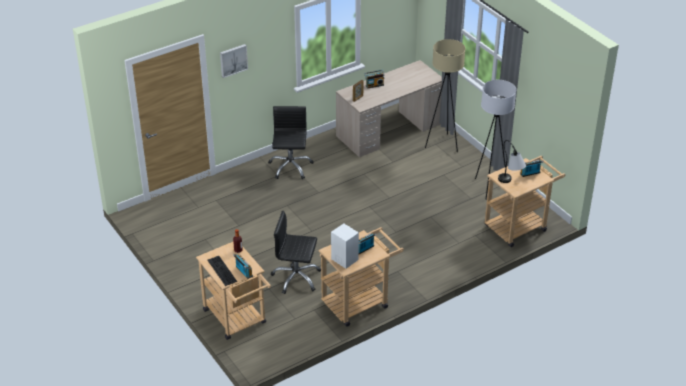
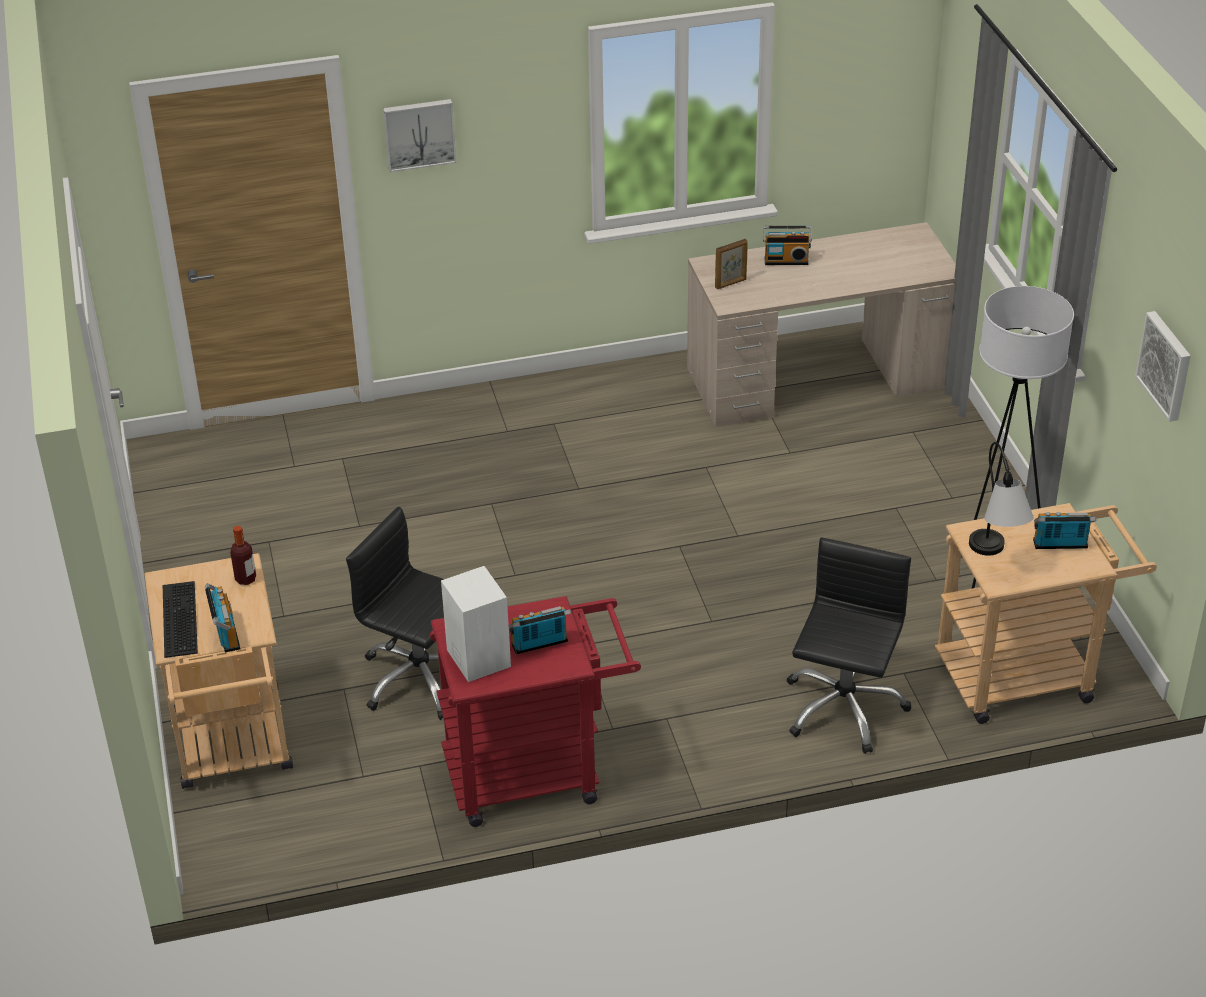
camera: 20 degrees right, 0 degrees up
black office chair [268,106,314,179] -> black office chair moved to [787,537,911,754]
beige cart [319,227,404,327] -> red cart [430,596,641,827]
beige floor lamp [425,39,466,152] -> none
none -> picture [1135,311,1191,422]

